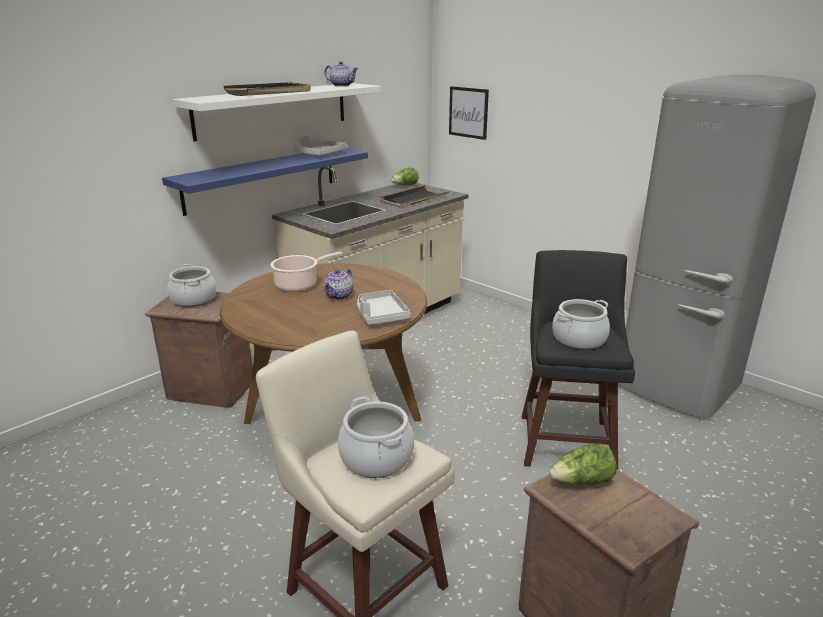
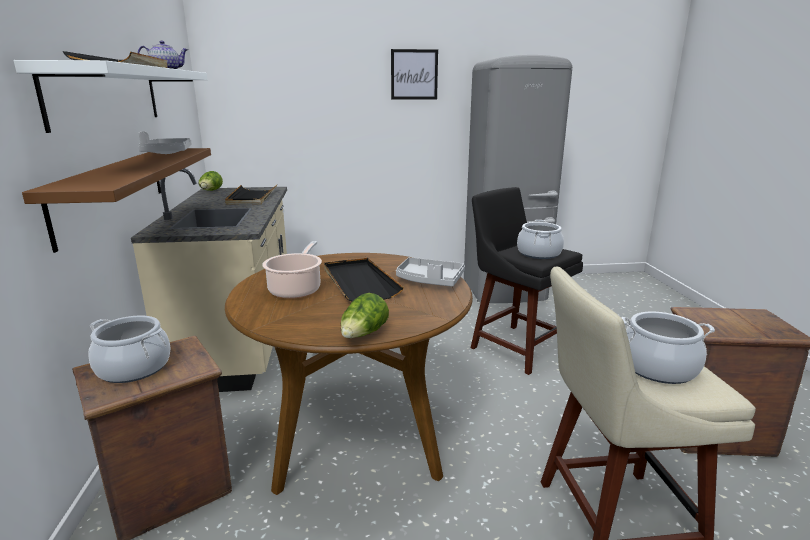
camera: 50 degrees left, 5 degrees down
blue shelf [162,148,368,216] -> brown shelf [22,148,211,253]
teapot [323,268,353,300] -> black tray [324,258,404,301]
picture [449,86,489,140] -> picture moved to [391,49,438,99]
lettuce [550,443,617,485] -> lettuce moved to [341,293,389,338]

